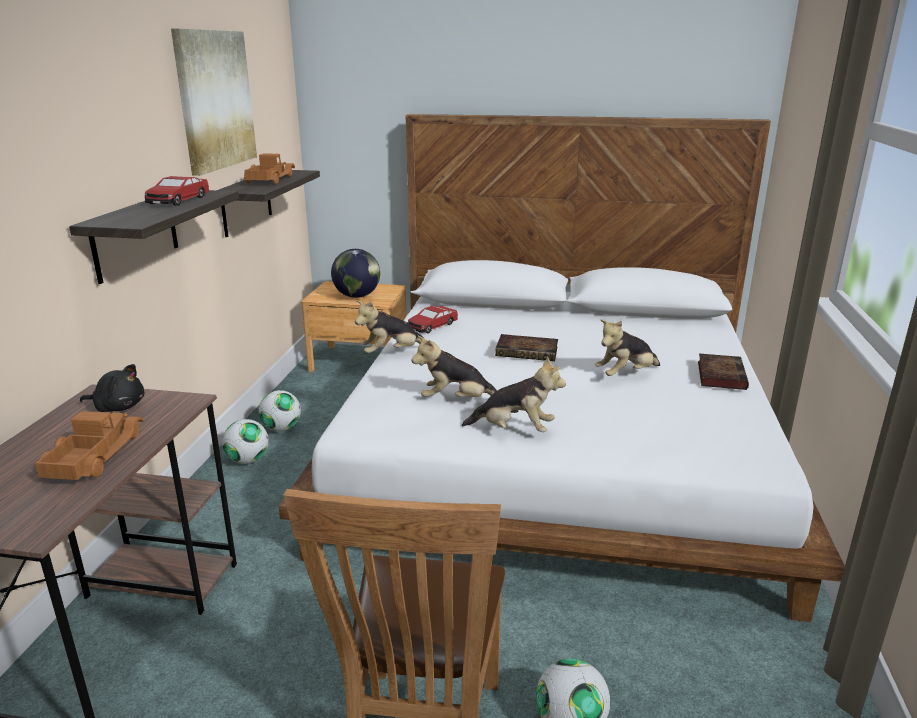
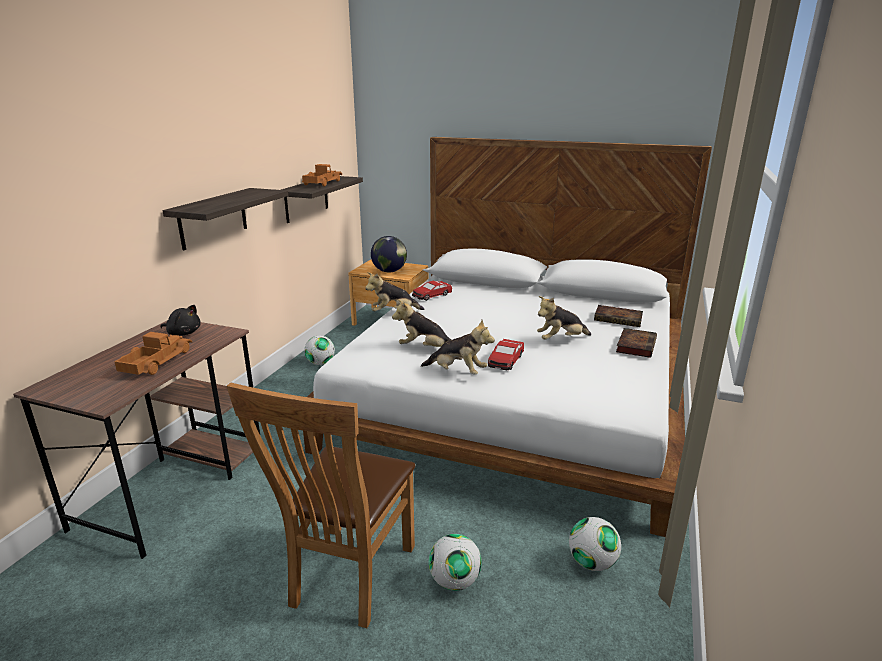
camera: 10 degrees right, 0 degrees up
toy car [145,176,210,206] -> toy car moved to [488,339,524,370]
picture [171,29,257,176] -> none
football [222,419,269,464] -> football moved to [569,517,621,571]
book [495,334,558,361] -> book moved to [594,305,643,327]

